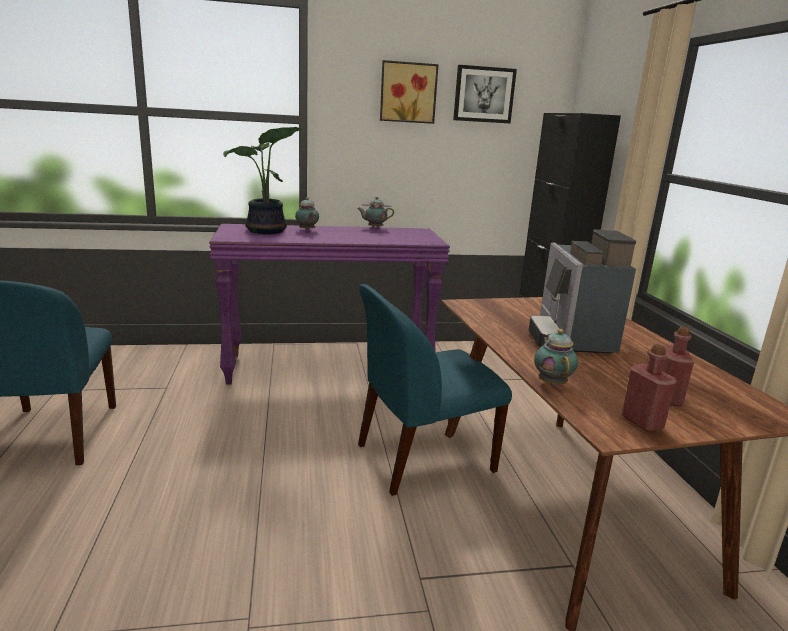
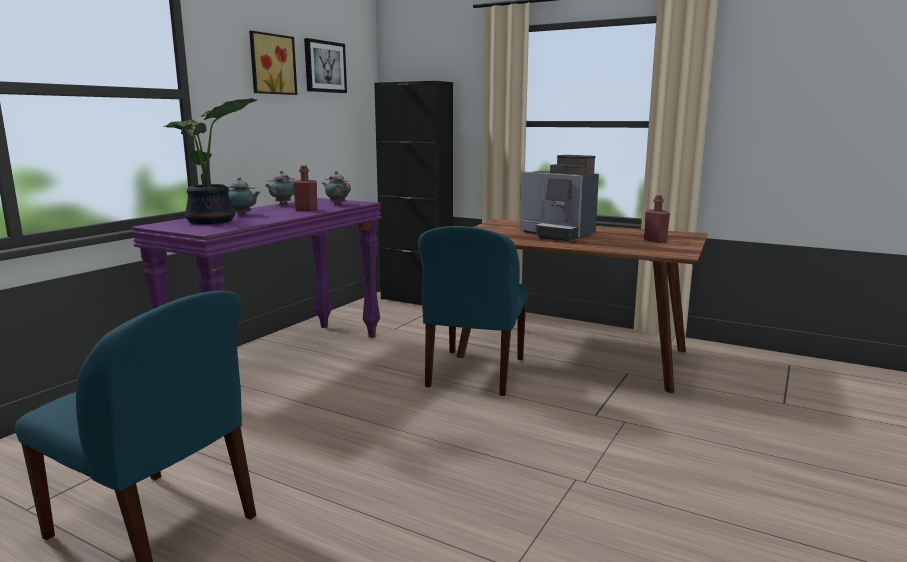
camera: 50 degrees left, 5 degrees down
teapot [534,329,578,387] -> teapot moved to [322,171,351,205]
red bottle [622,344,677,432] -> red bottle moved to [293,165,318,211]

